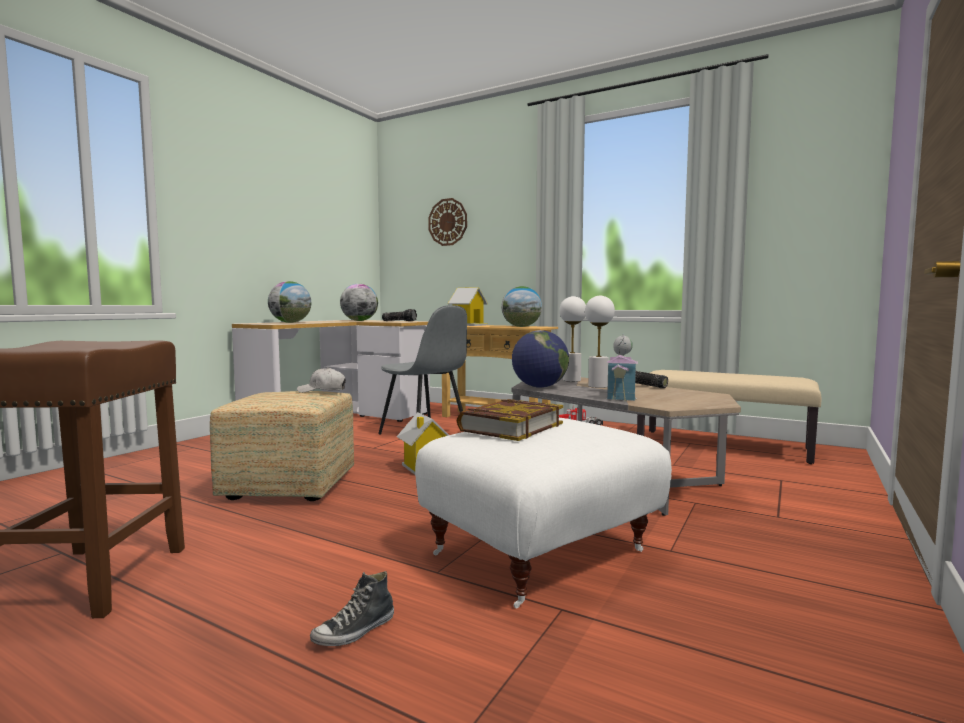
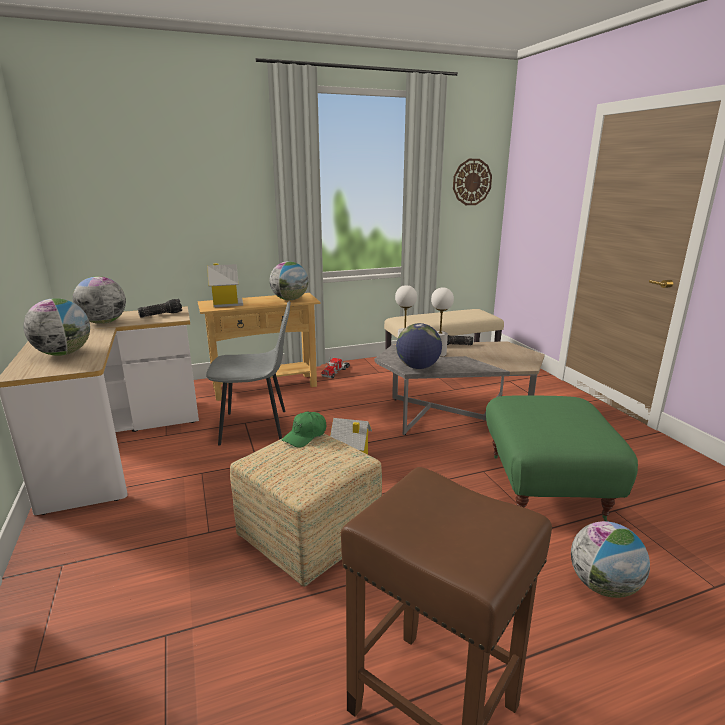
camera: 50 degrees left, 15 degrees up
white cap [297,368,346,393] -> green cap [282,412,326,448]
shoe [310,571,394,646] -> globe [571,521,650,598]
white ottoman [415,418,672,609] -> green ottoman [486,396,638,521]
wall clock [428,198,467,246] -> wall clock moved to [453,159,492,205]
book [457,399,563,441] -> none
toy house [607,334,638,402] -> none

